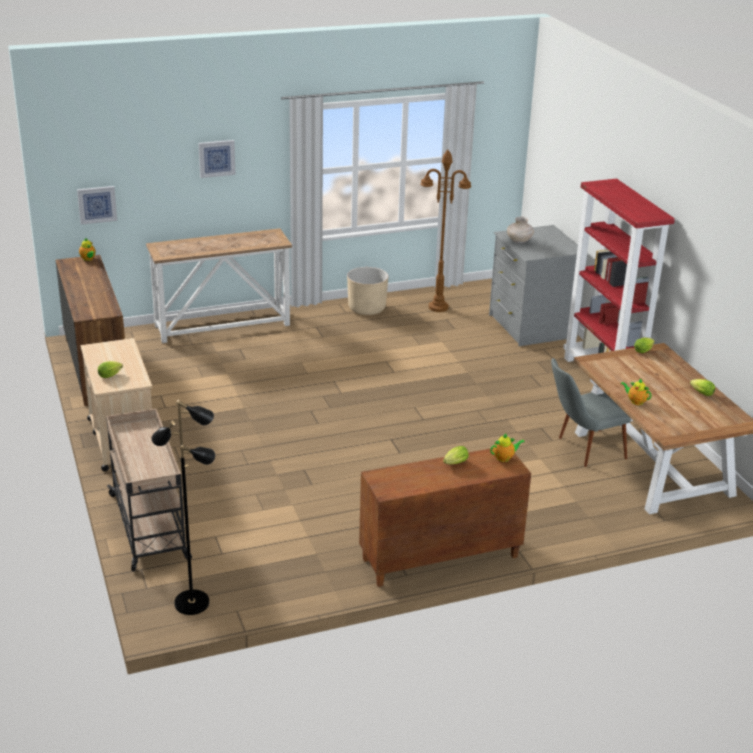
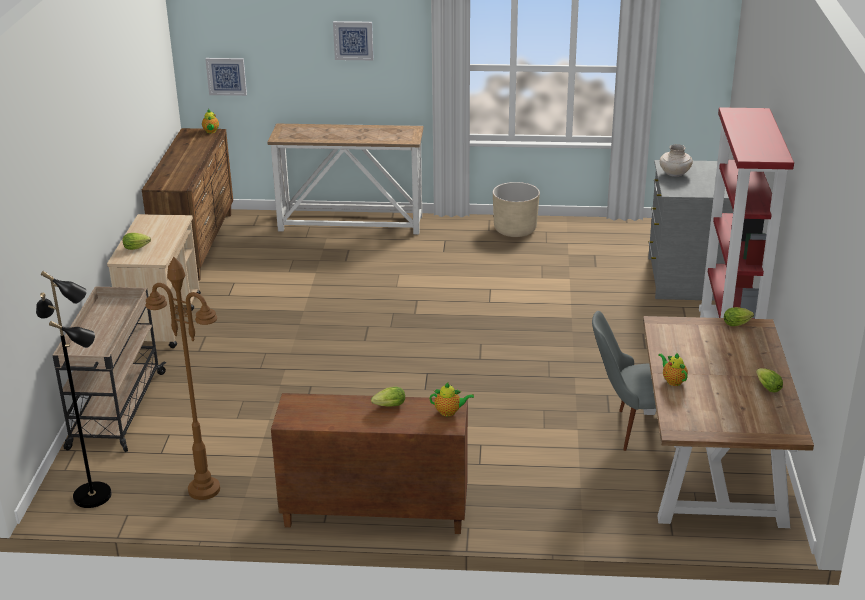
camera: 25 degrees right, 0 degrees up
brown floor lamp [420,149,471,312] -> brown floor lamp moved to [145,257,220,500]

